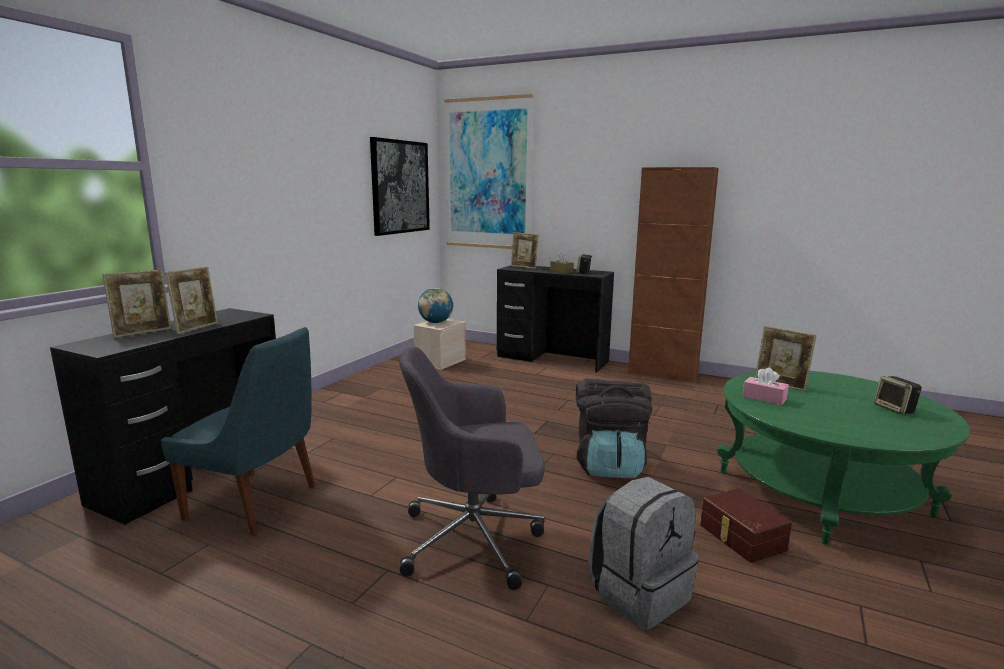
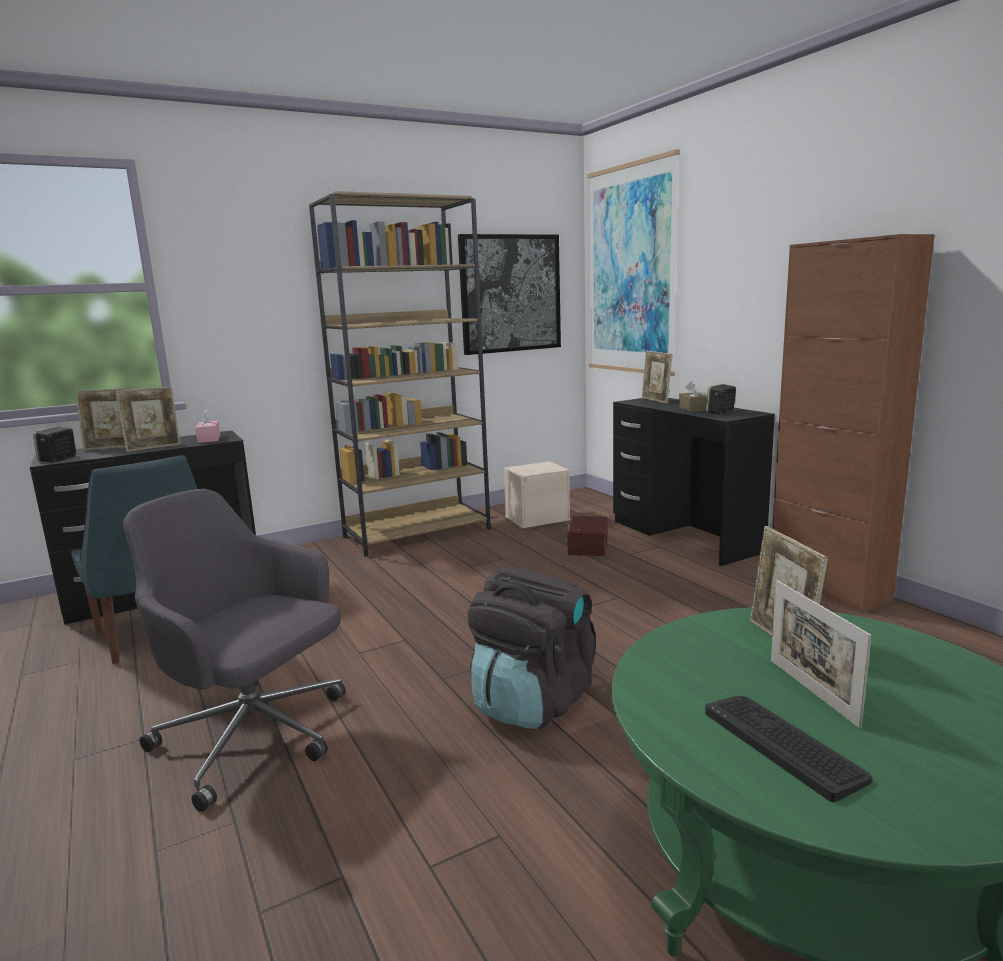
camera: 35 degrees right, 0 degrees up
globe [418,288,453,323] -> none
grey backpack [589,477,699,630] -> none
brown storage box [700,488,792,563] -> brown storage box moved to [566,516,608,556]
pink tissue box [742,367,789,405] -> pink tissue box moved to [195,409,220,443]
speaker [874,376,922,414] -> speaker moved to [33,426,76,463]
none -> brown bookcase [309,191,491,557]
none -> keyboard [705,696,873,802]
none -> picture frame [771,580,871,728]

